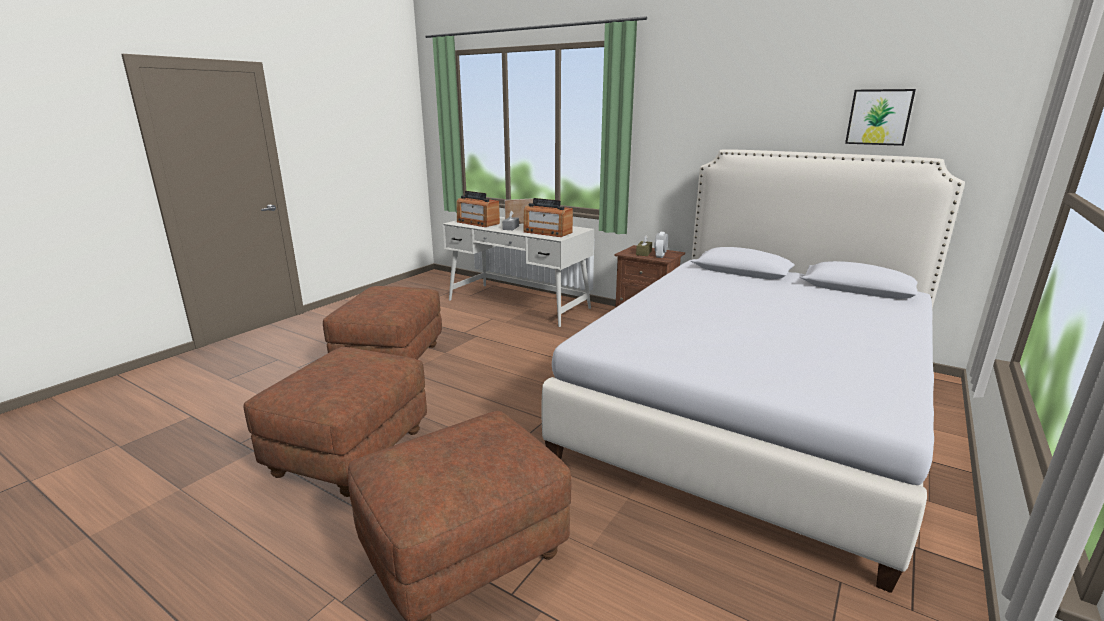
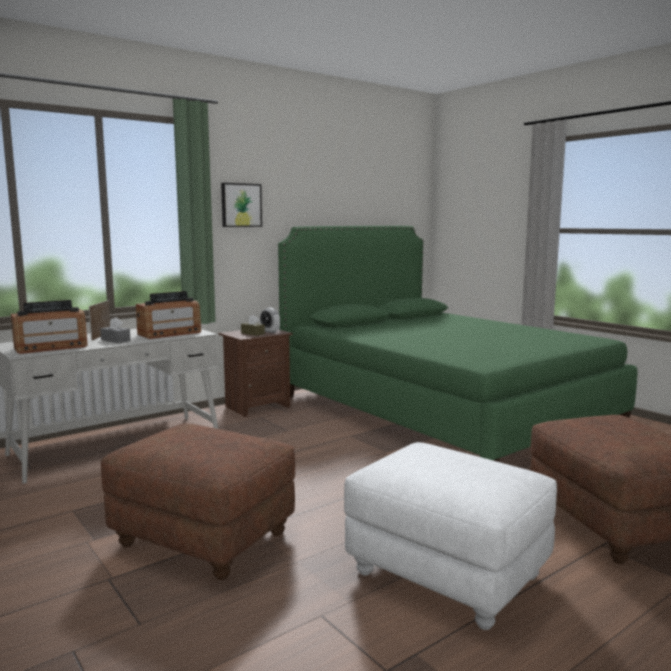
camera: 70 degrees left, 10 degrees down
brown ottoman [243,347,427,497] -> white ottoman [344,442,557,630]
white bed [542,149,965,593] -> green bed [278,226,637,462]
picture [845,89,916,146] -> picture moved to [221,183,262,227]

